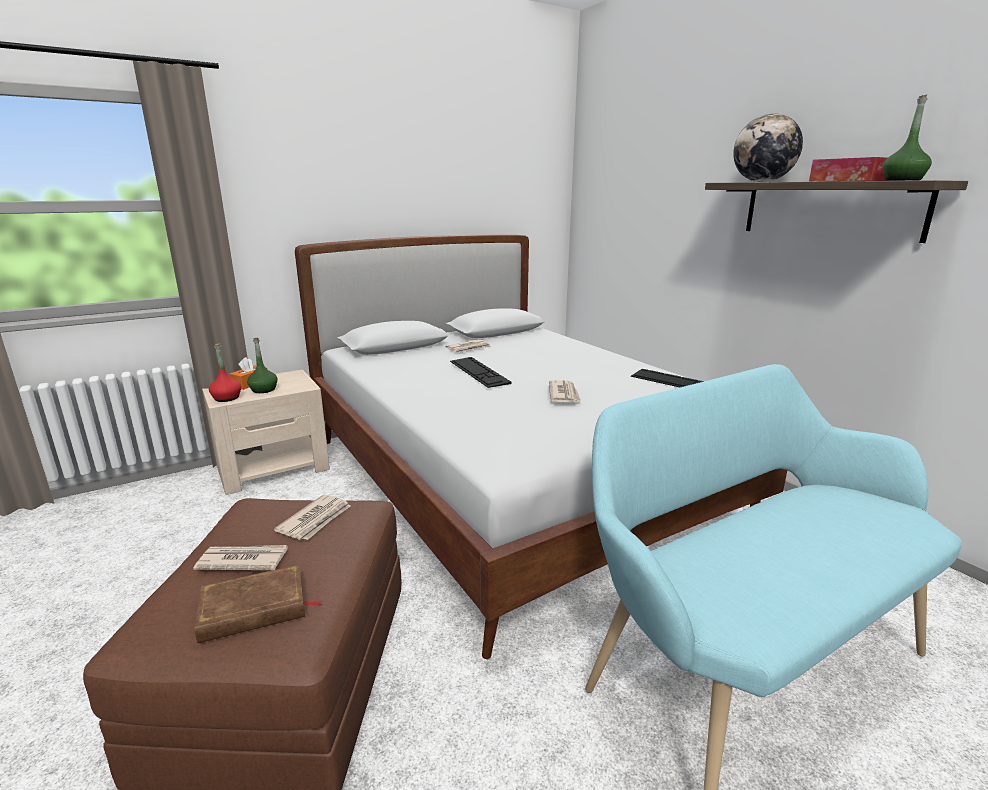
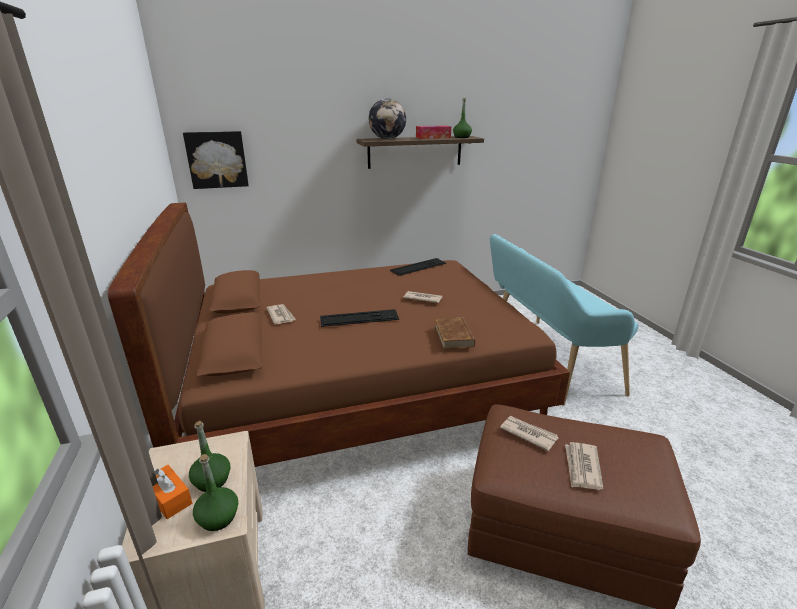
camera: 75 degrees left, 5 degrees up
brown book [194,565,322,643] -> brown book moved to [434,318,475,349]
red bottle [209,343,241,402] -> green bottle [193,454,238,531]
white bed [295,234,787,659] -> brown bed [107,203,570,467]
none -> picture [183,131,249,189]

